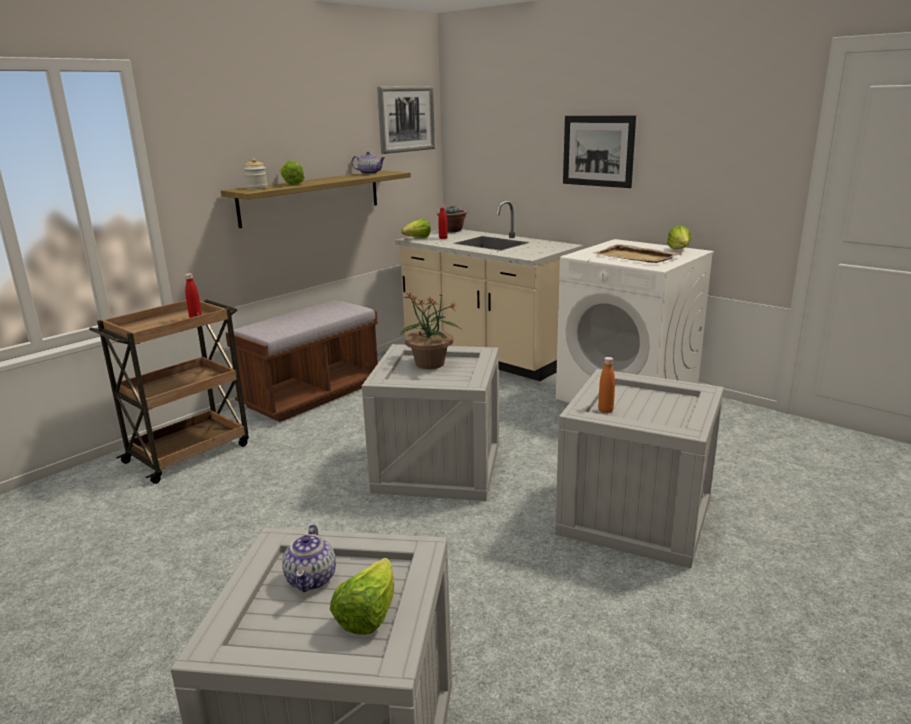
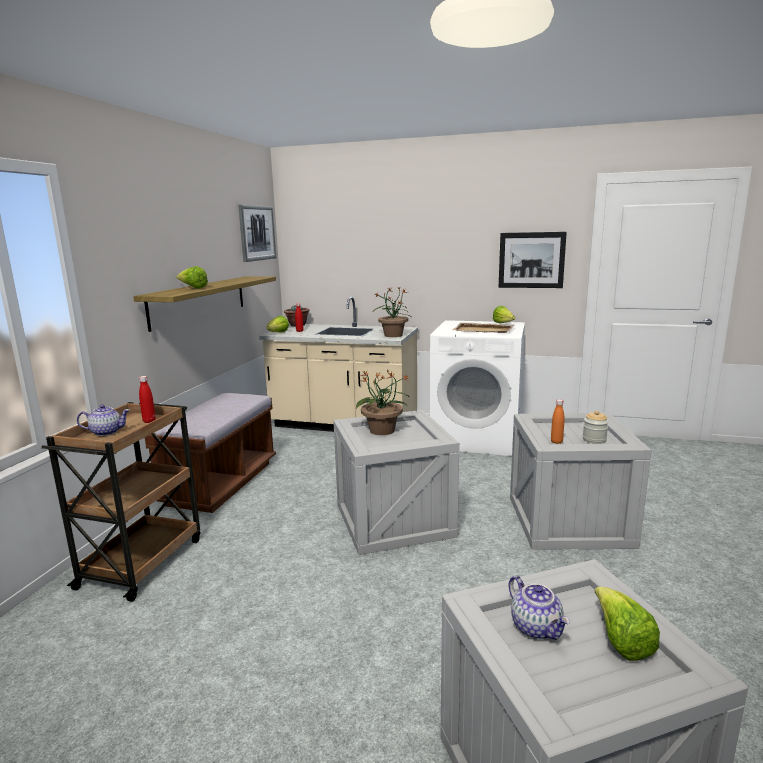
camera: 25 degrees left, 5 degrees down
jar [244,158,268,189] -> jar moved to [583,410,609,444]
teapot [351,152,386,174] -> teapot moved to [77,404,130,436]
picture [563,116,636,188] -> picture moved to [499,232,567,288]
none -> potted plant [373,287,411,337]

